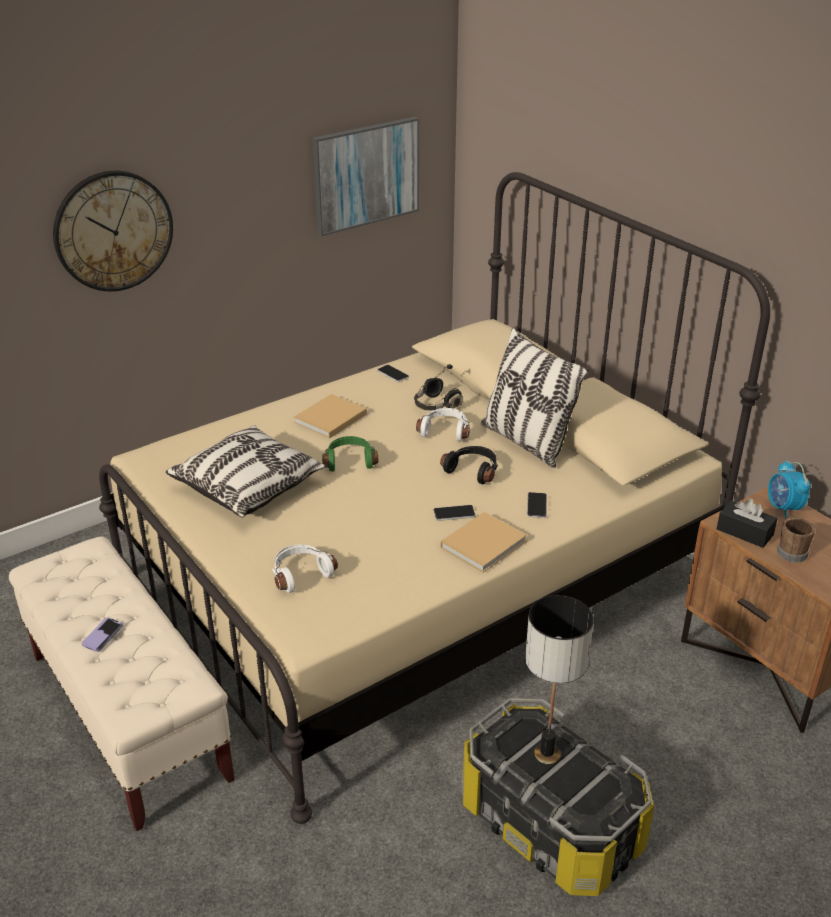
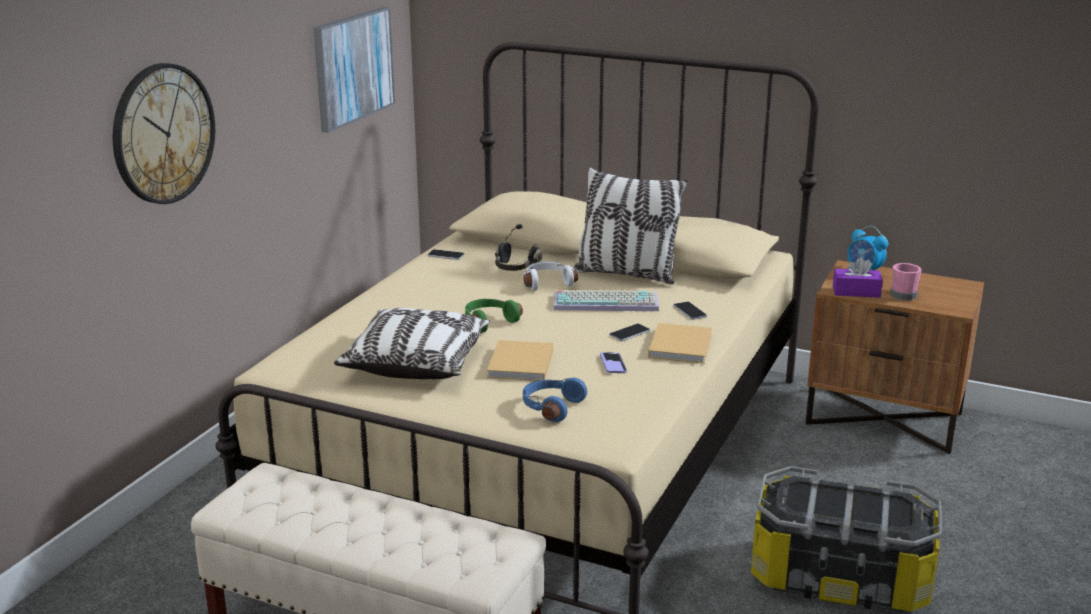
camera: 30 degrees left, 10 degrees down
phone [82,617,123,652] -> phone moved to [600,352,627,373]
white headphones [272,544,338,593] -> blue headphones [523,377,587,422]
beige book [294,394,367,439] -> beige book moved to [487,340,553,381]
black headphones [440,446,498,484] -> keyboard [554,290,659,311]
table lamp [525,595,594,764] -> none
black tissue box [717,499,778,548] -> purple tissue box [833,257,883,298]
brown mug [777,517,815,563] -> pink mug [890,263,921,301]

